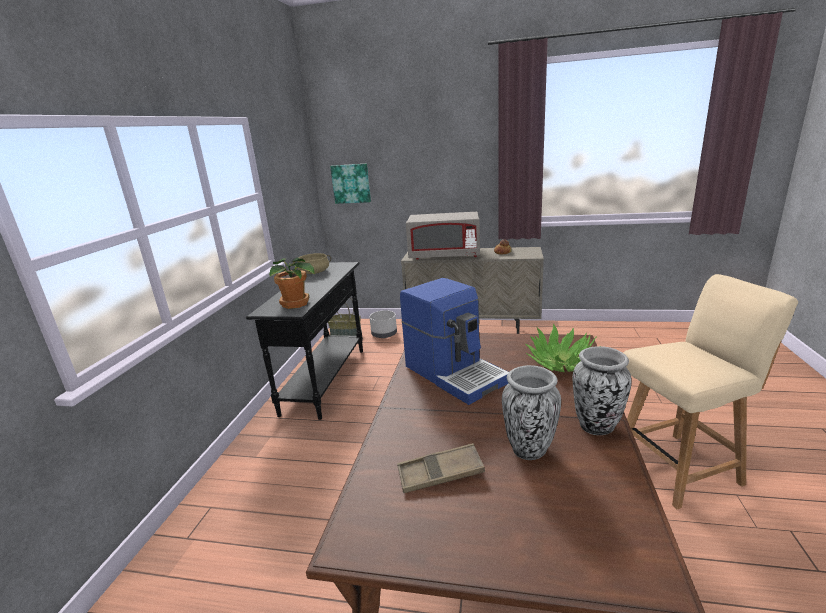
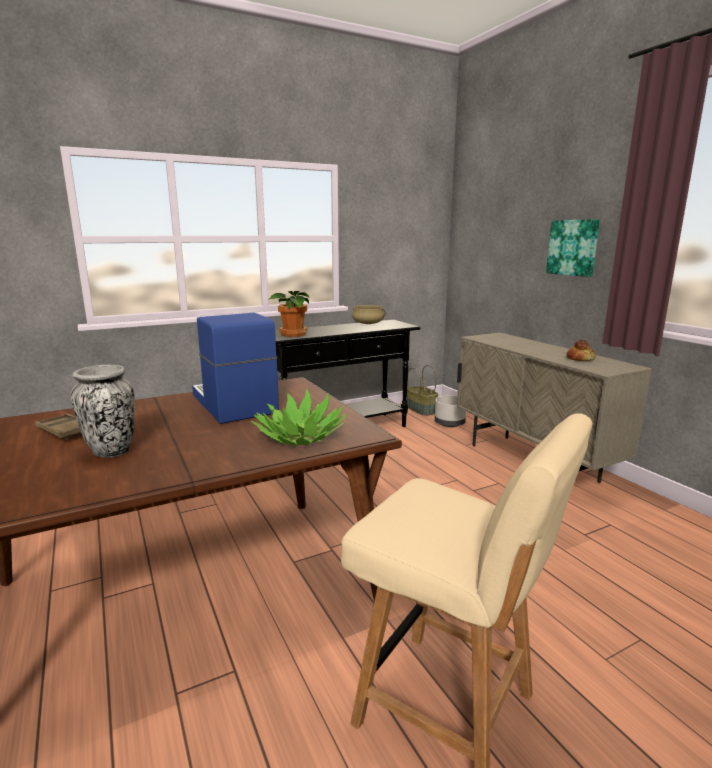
camera: 50 degrees right, 5 degrees down
picture [330,164,371,204] -> picture moved to [546,219,600,277]
coffee machine [400,278,509,405] -> coffee machine turned 135 degrees clockwise [192,313,279,424]
grey microwave [406,212,480,260] -> none
vase [573,346,632,435] -> none

